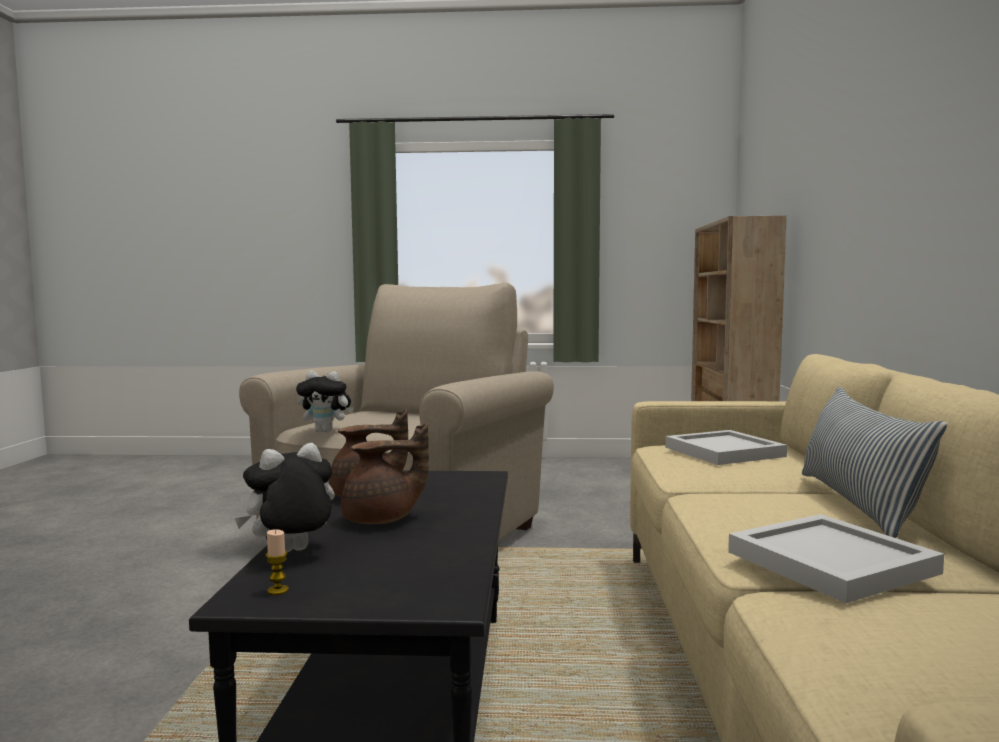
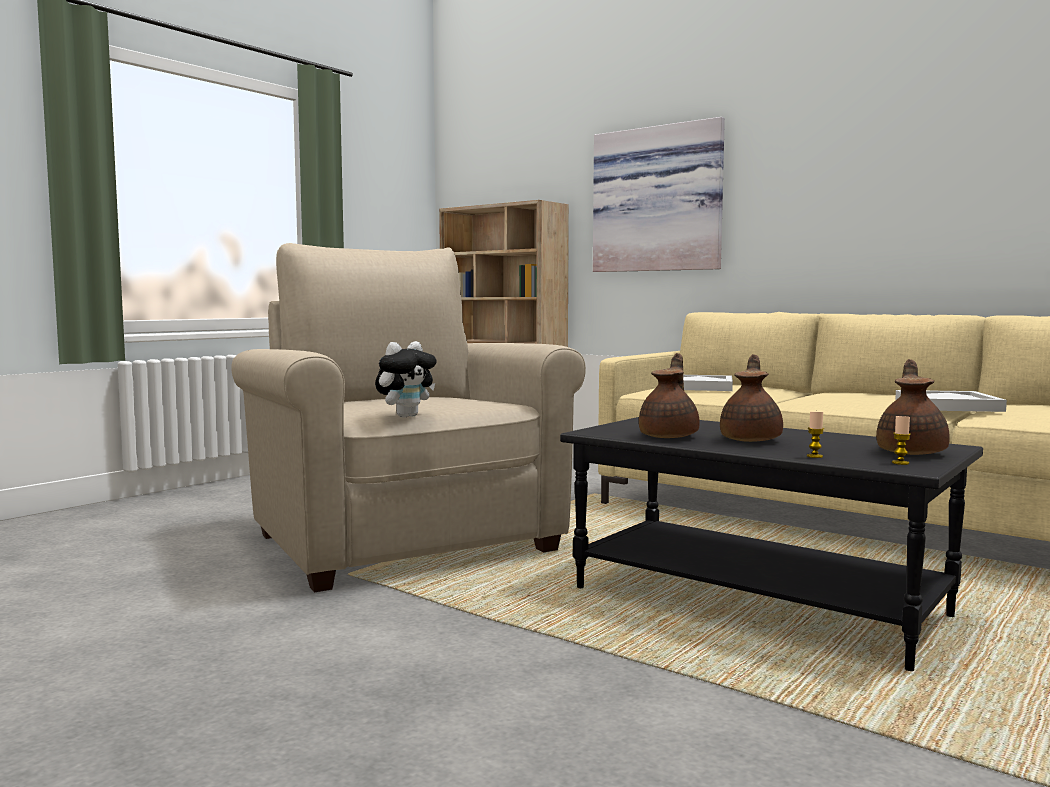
camera: 55 degrees left, 0 degrees up
plush toy [234,443,335,552] -> candle [807,410,824,458]
pillow [802,387,947,538] -> none
none -> picture [593,117,725,272]
none -> brown teapot [876,359,950,455]

